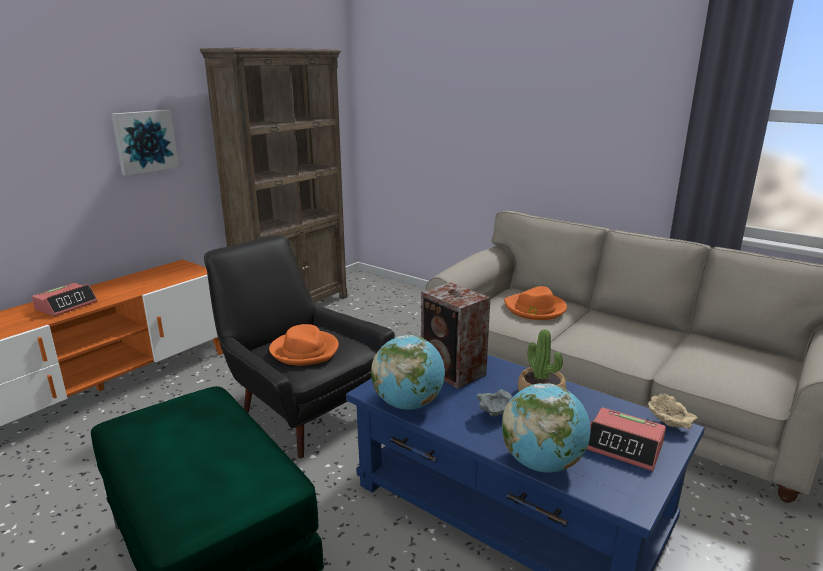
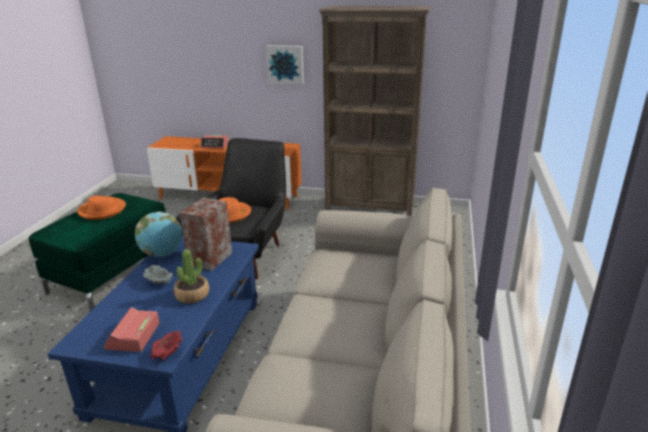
camera: 65 degrees right, 5 degrees up
globe [502,383,591,473] -> none
orange hat [504,286,567,320] -> orange hat moved to [77,196,126,220]
beige bowl [648,394,697,430] -> red bowl [150,330,182,360]

